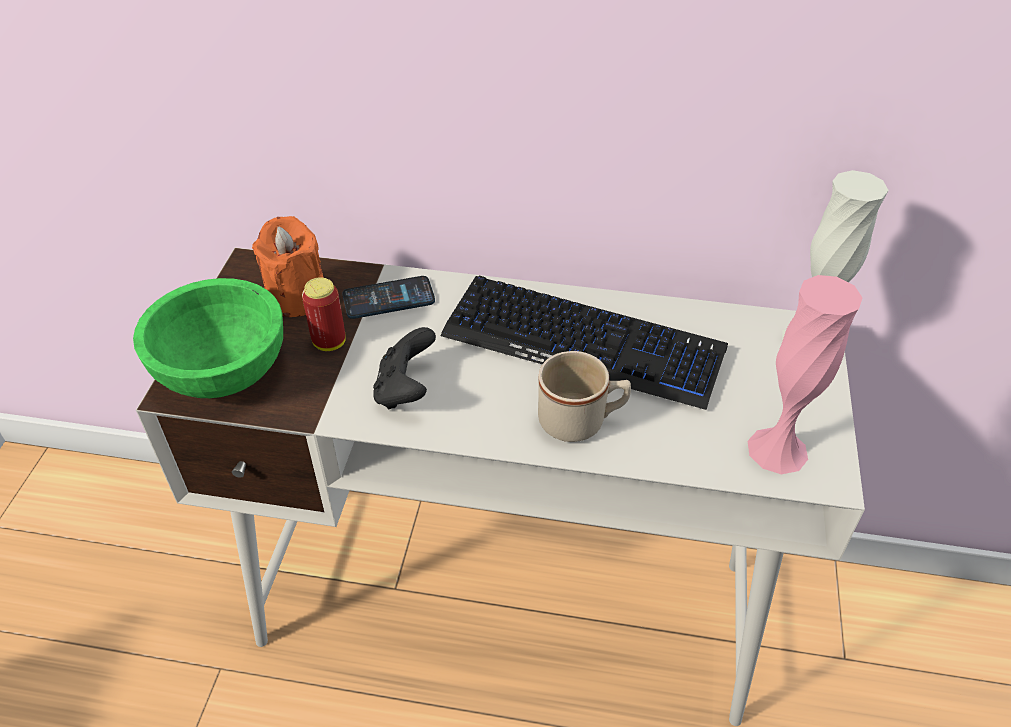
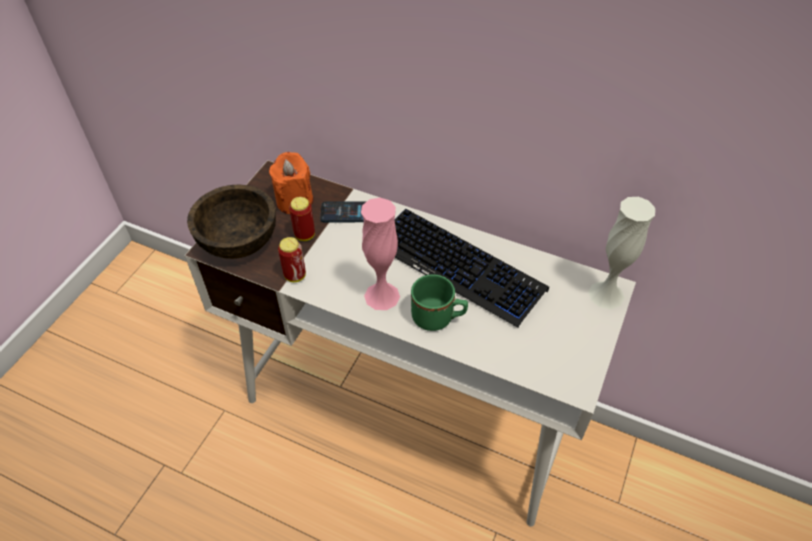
camera: 15 degrees right, 5 degrees up
green bowl [133,278,283,398] -> brown bowl [187,185,276,259]
black game controller [373,327,436,409] -> none
beige mug [538,351,631,442] -> green mug [411,274,468,331]
pink vase [748,275,863,474] -> pink vase moved to [361,198,400,310]
none -> can [278,237,306,282]

